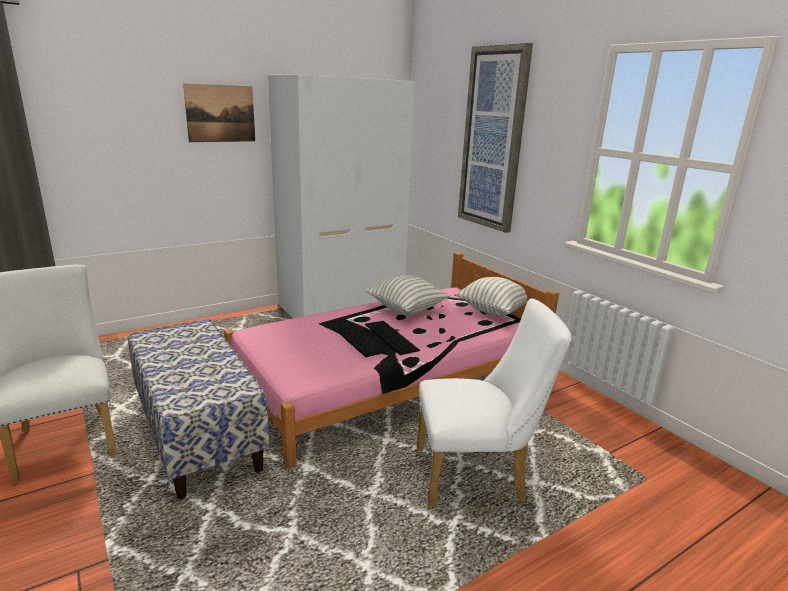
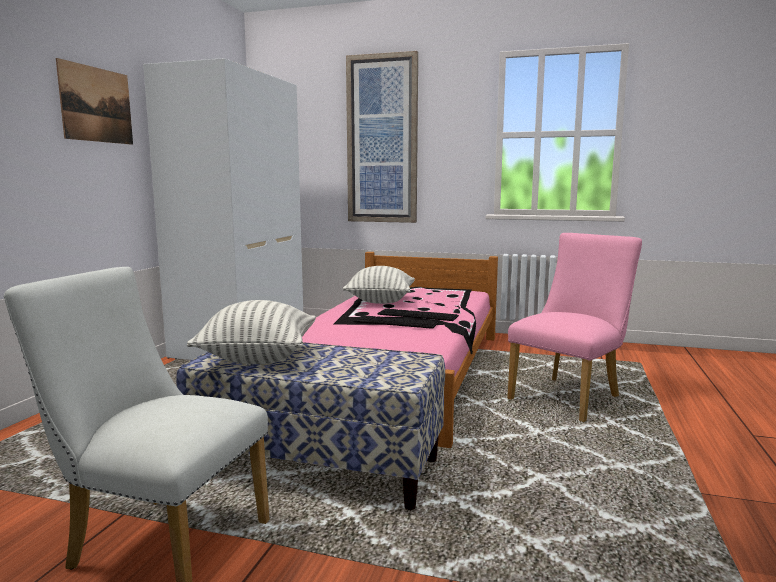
camera: 40 degrees left, 10 degrees down
white chair [417,298,572,508] -> pink chair [507,233,642,422]
pillow [454,277,527,316] -> pillow moved to [187,300,316,364]

